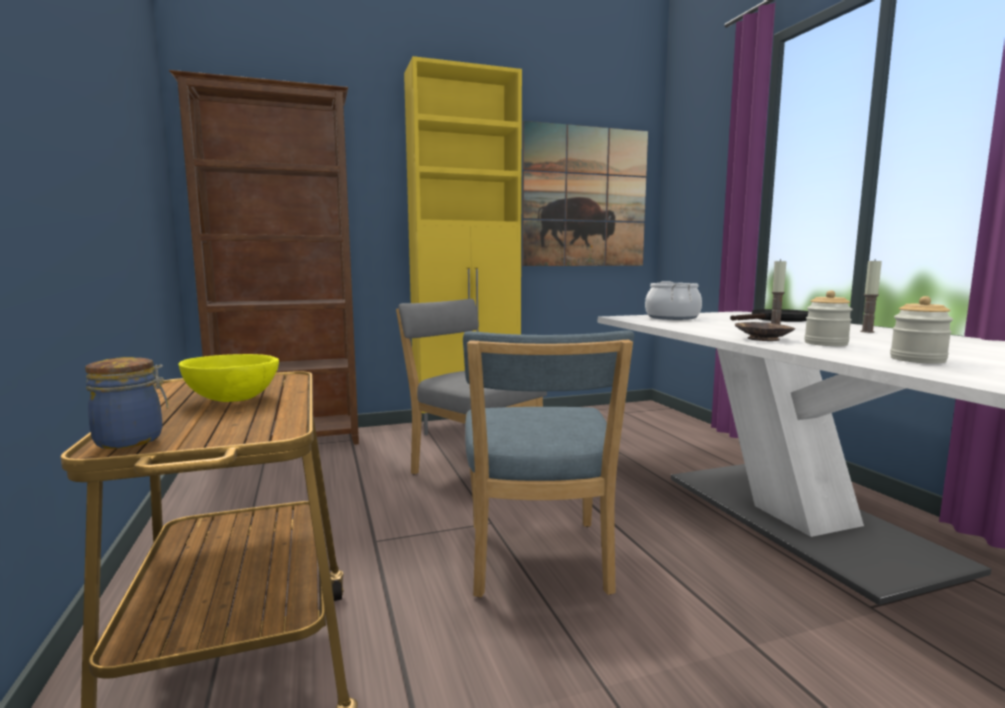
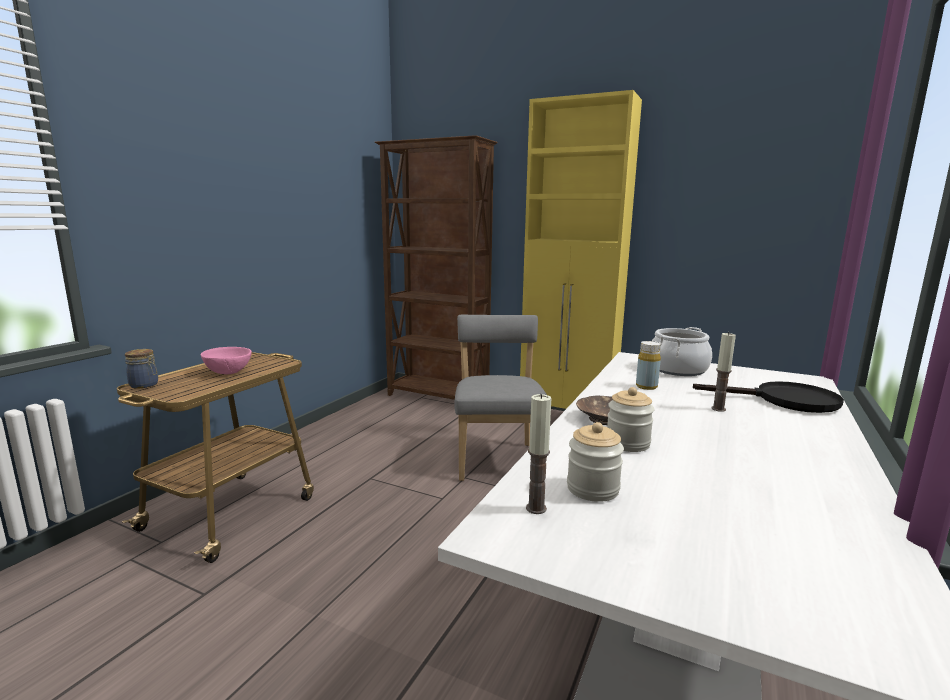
camera: 45 degrees right, 5 degrees up
yellow bowl [178,354,279,402] -> pink bowl [201,347,252,374]
blue chair [463,331,634,597] -> none
picture [523,121,648,266] -> none
candle [860,259,882,333] -> candle moved to [526,394,551,514]
none -> yellow bottle [636,341,661,390]

